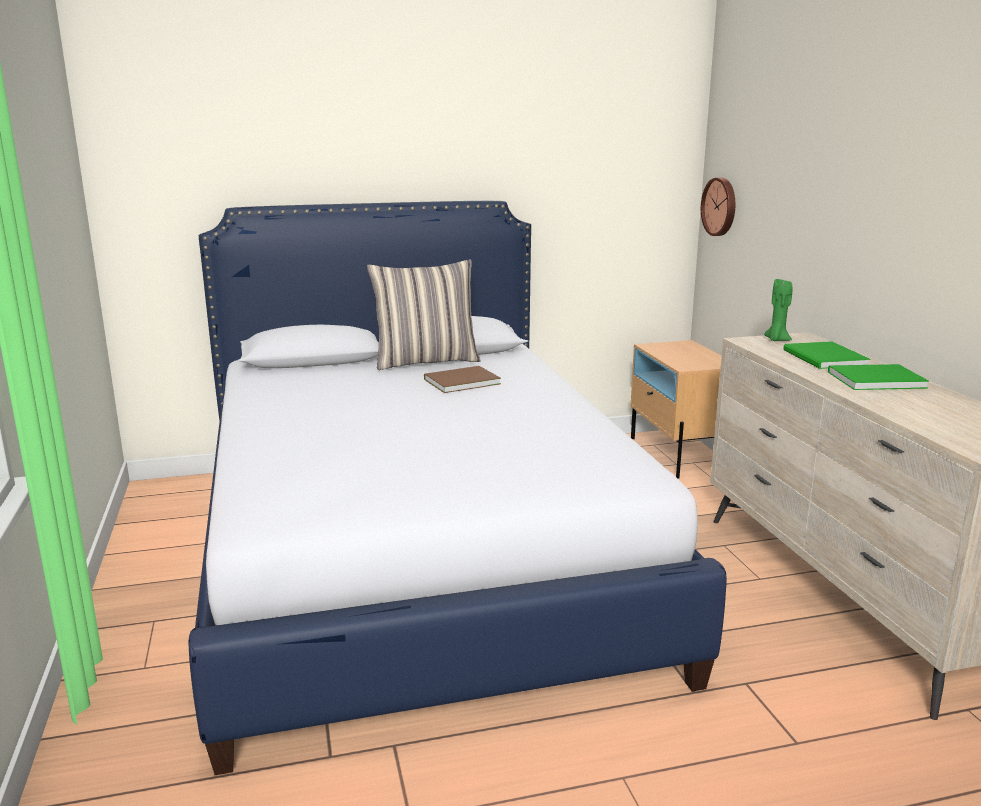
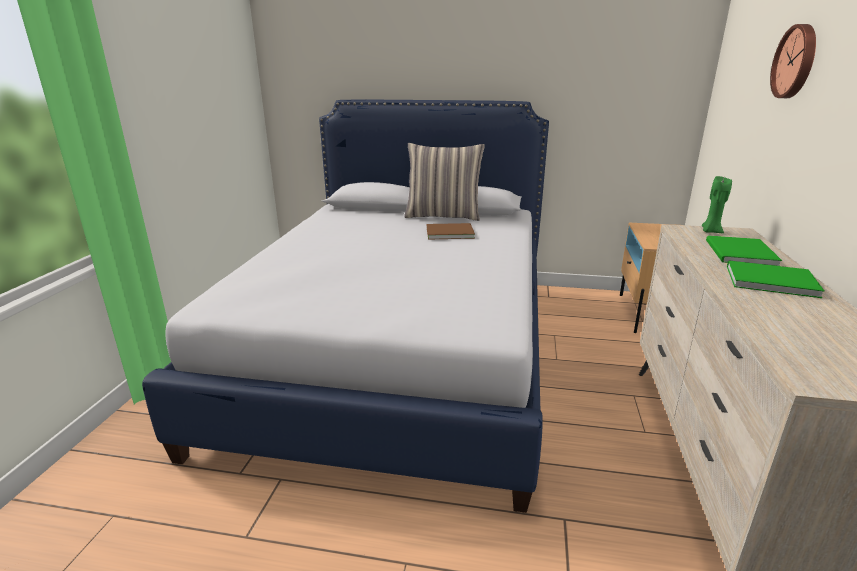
camera: 25 degrees right, 5 degrees up
wall clock [701,178,735,236] -> wall clock moved to [770,24,816,98]

